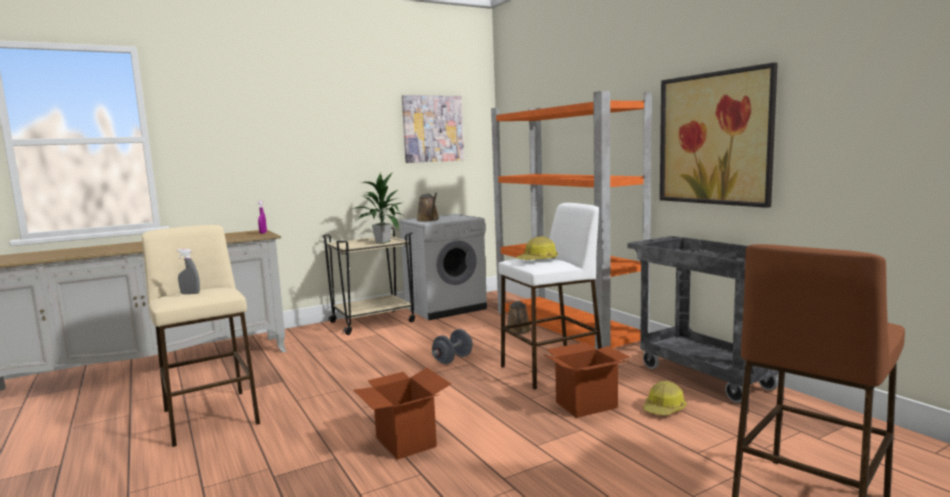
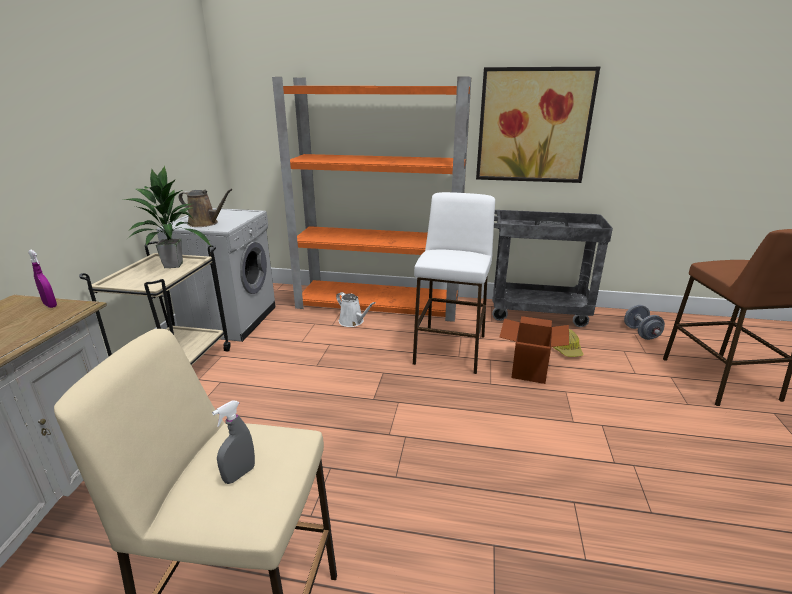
camera: 50 degrees left, 15 degrees up
cardboard box [353,368,451,460] -> none
picture [402,95,464,163] -> none
grey dumbbell [432,329,473,364] -> grey dumbbell moved to [624,305,665,340]
brown watering can [507,301,532,334] -> white watering can [336,292,375,327]
hard hat [516,236,558,260] -> none

